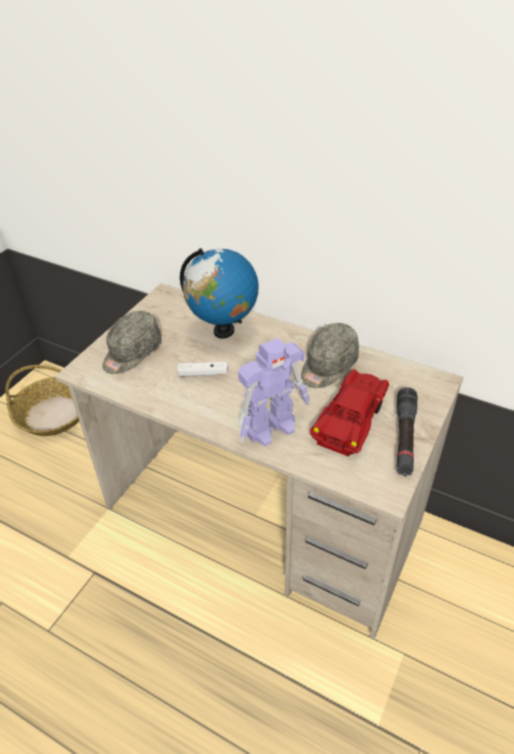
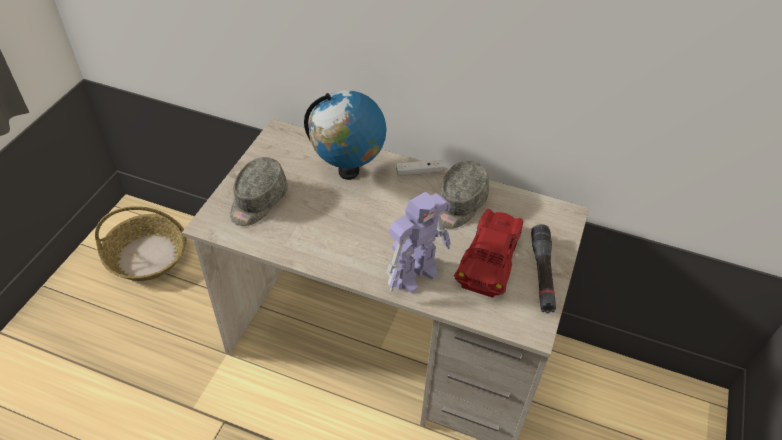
camera: 10 degrees left, 5 degrees up
white game controller [177,362,228,377] -> white game controller moved to [396,160,444,176]

